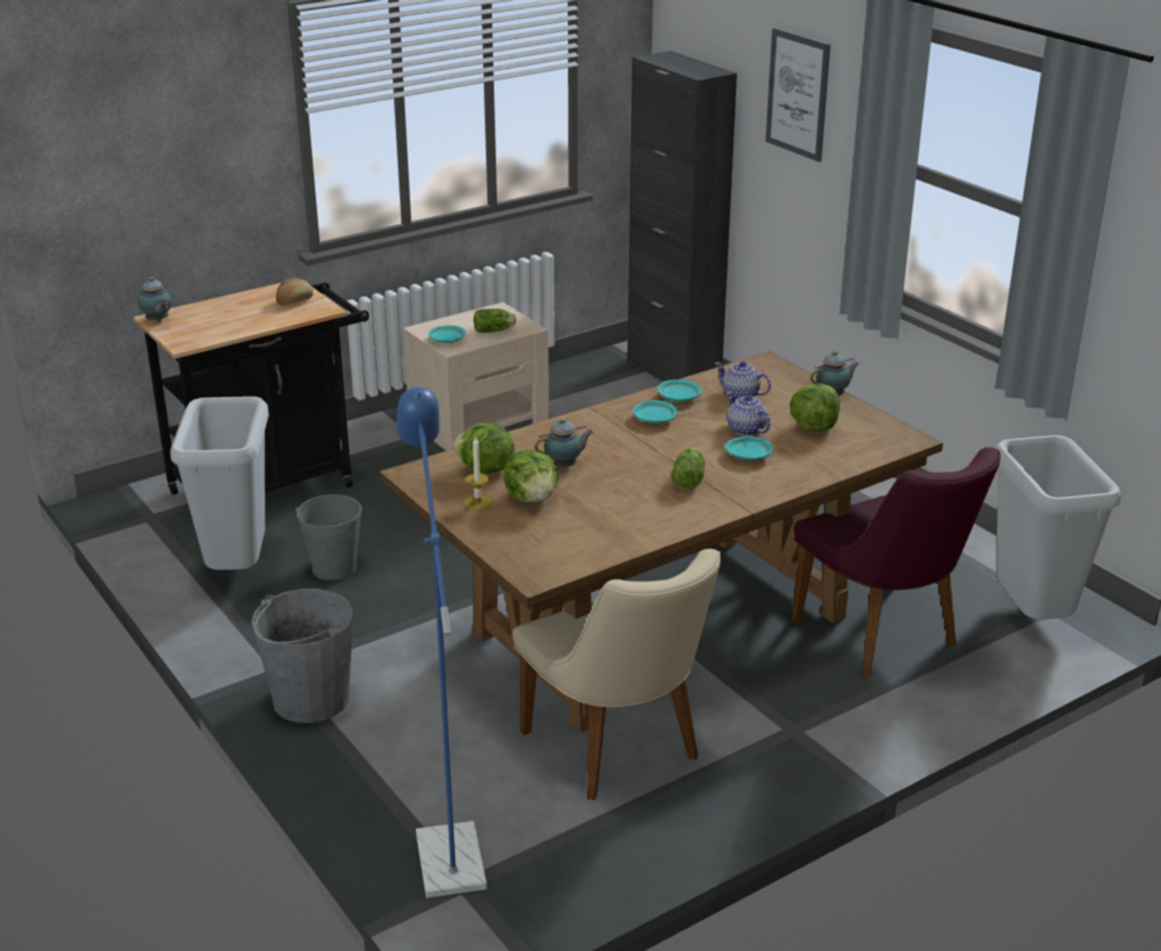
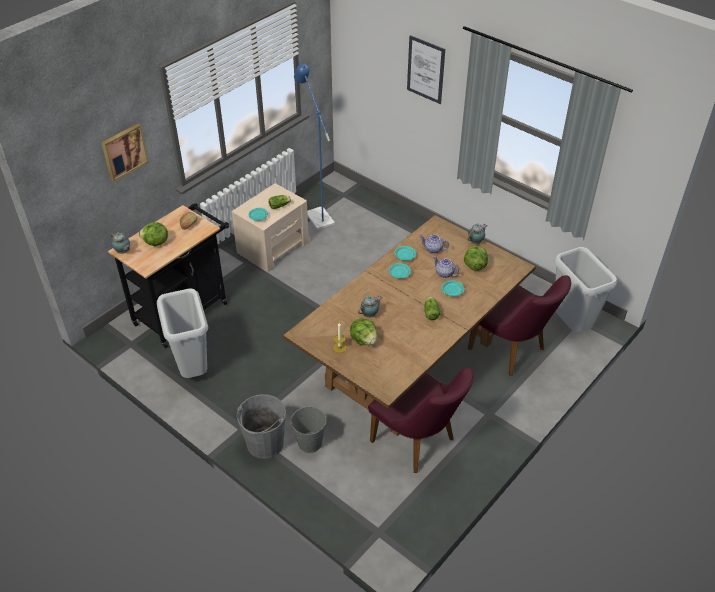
camera: 15 degrees left, 15 degrees up
grey bucket [295,495,362,581] -> grey bucket moved to [290,406,327,453]
blue floor lamp [396,387,487,898] -> blue floor lamp moved to [294,64,335,230]
lettuce [453,423,514,474] -> lettuce moved to [139,222,168,246]
beige chair [512,549,721,800] -> purple chair [368,367,474,473]
black cabinet [627,51,737,381] -> none
none -> picture [101,123,149,182]

